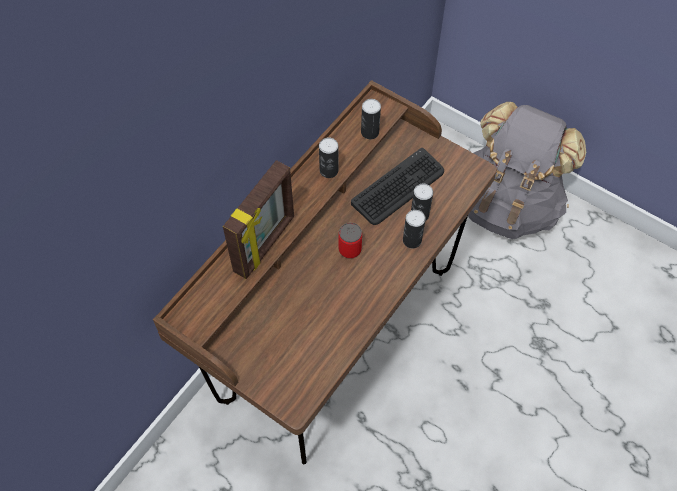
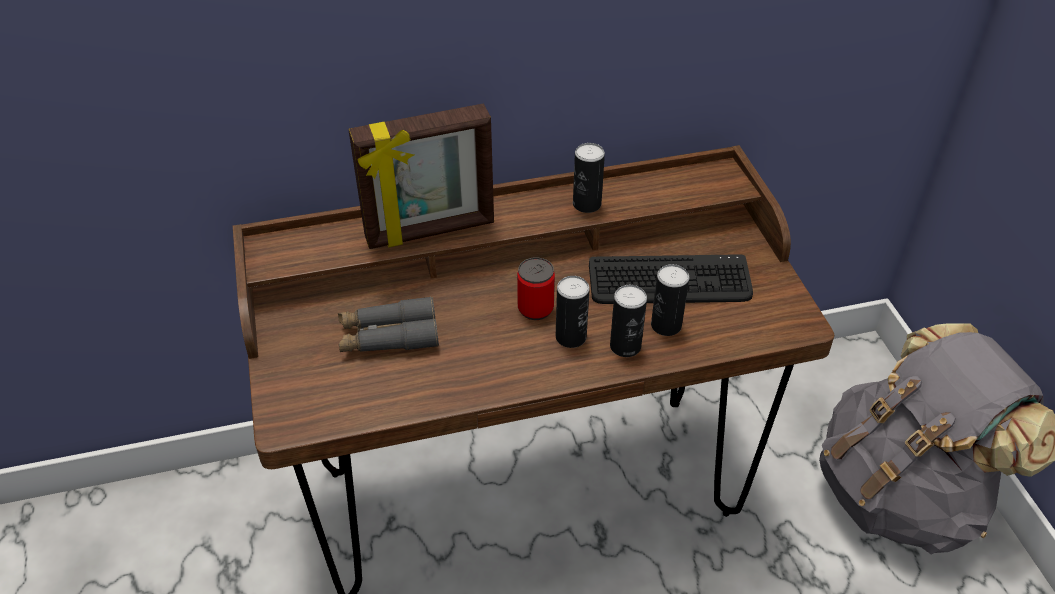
camera: 40 degrees right, 15 degrees down
can [361,99,381,139] -> can moved to [556,276,590,348]
none -> grey binoculars [338,296,439,352]

